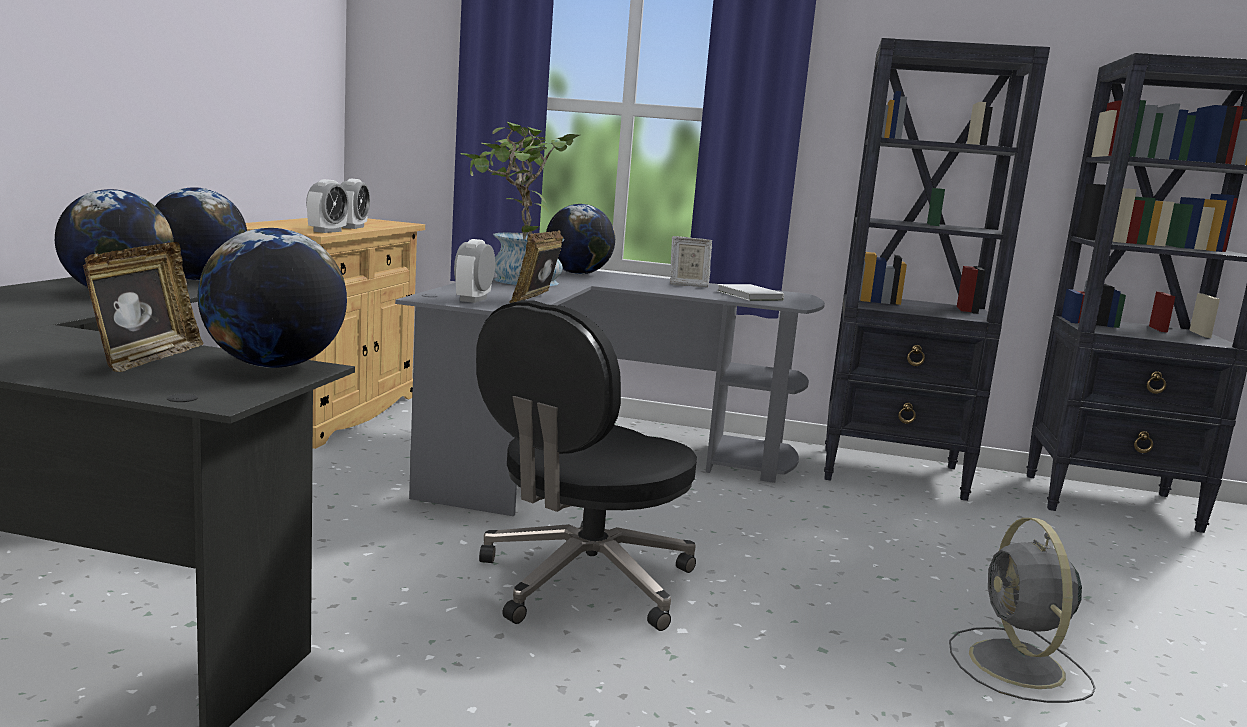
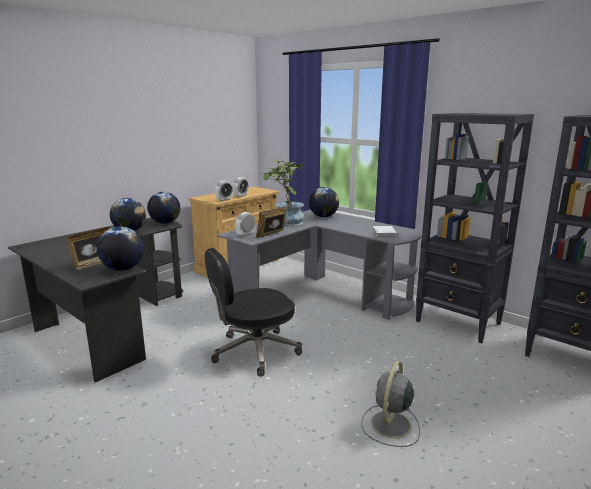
camera: 30 degrees right, 5 degrees up
picture frame [670,236,712,287] -> none

